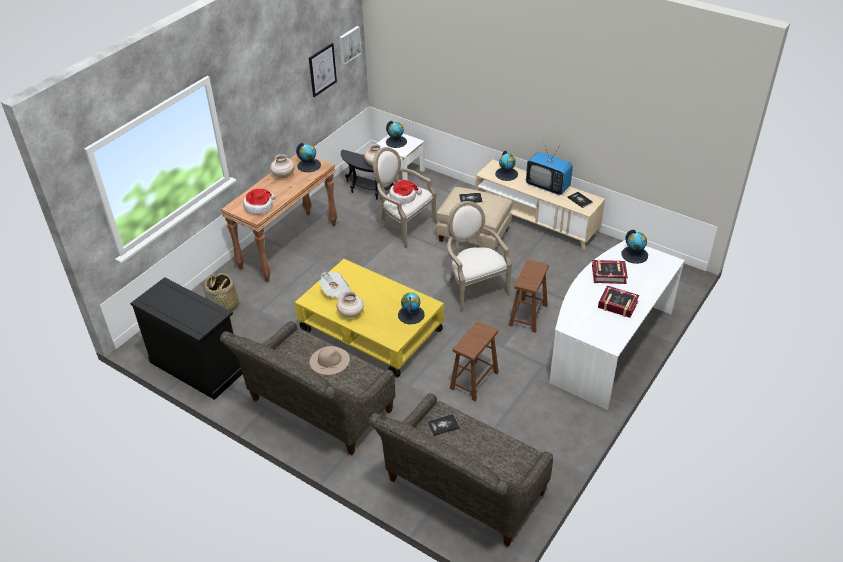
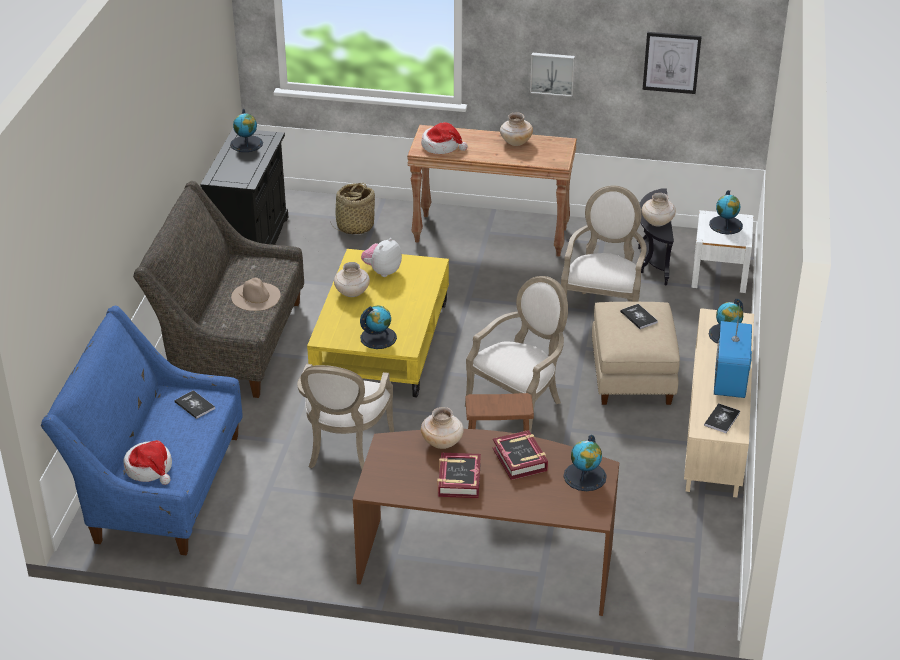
camera: 65 degrees right, 5 degrees down
globe [296,143,321,172] -> globe moved to [230,109,263,152]
newspaper [319,272,351,299] -> plush toy [361,238,402,277]
picture [339,26,362,65] -> picture moved to [530,53,575,97]
grey sofa [369,393,553,547] -> blue sofa [41,306,242,555]
hat [389,180,422,204] -> hat moved to [123,440,172,485]
brown stool [450,322,499,401] -> armchair [297,364,394,470]
white desk [549,240,685,410] -> brown desk [353,429,619,616]
none -> beige vase [421,407,464,449]

